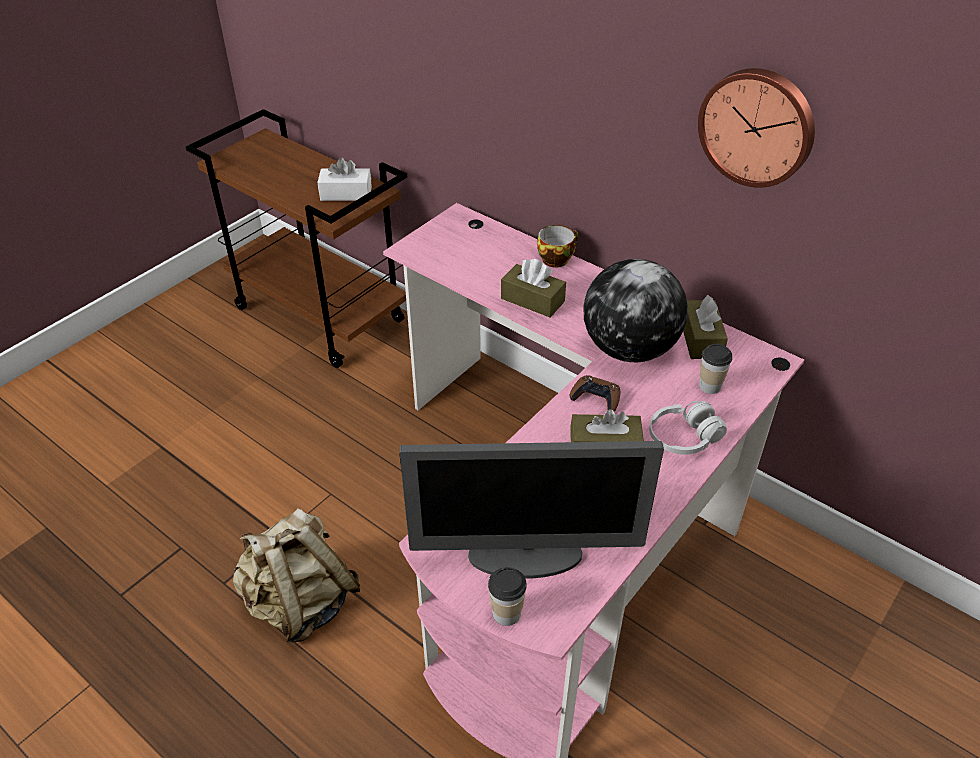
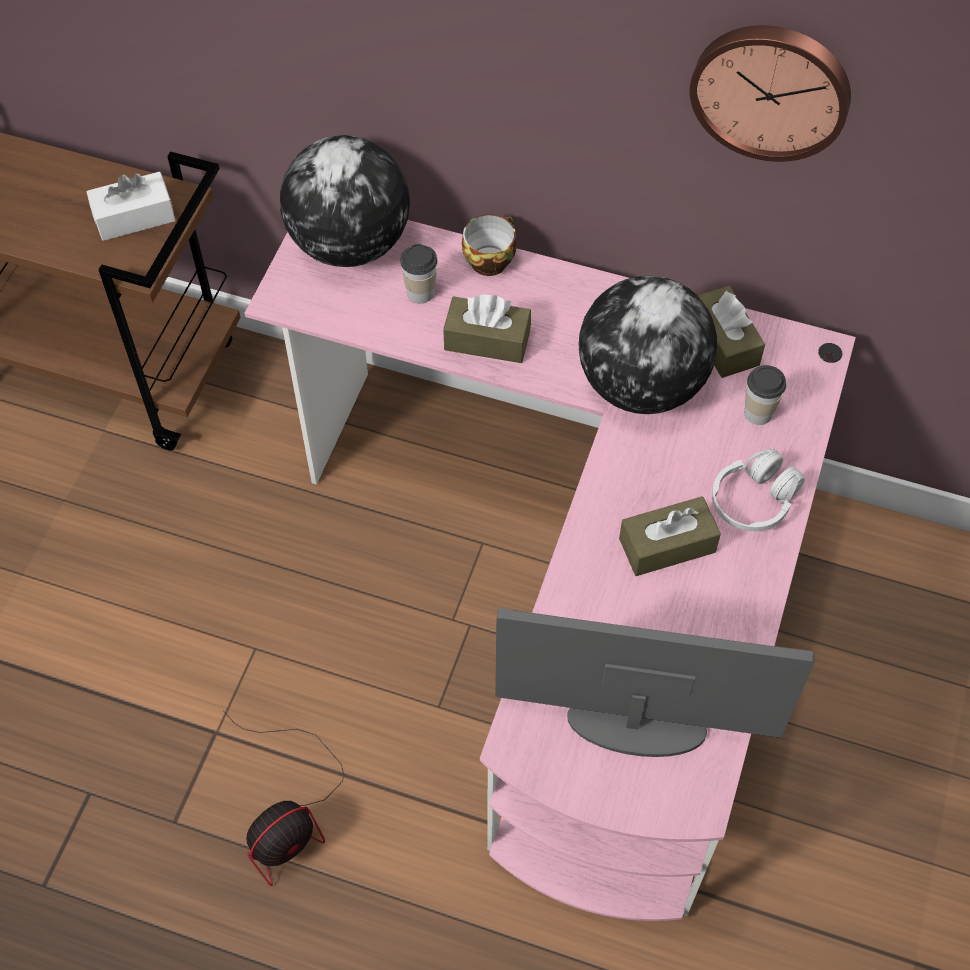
camera: 20 degrees left, 15 degrees up
beige backpack [233,508,360,643] -> fan [223,710,344,886]
monitor [399,441,664,579] -> monitor turned 150 degrees counterclockwise [495,608,815,757]
cup [488,567,527,626] -> cup moved to [400,244,437,303]
brown game controller [570,375,620,411] -> none
none -> globe [280,135,410,267]

